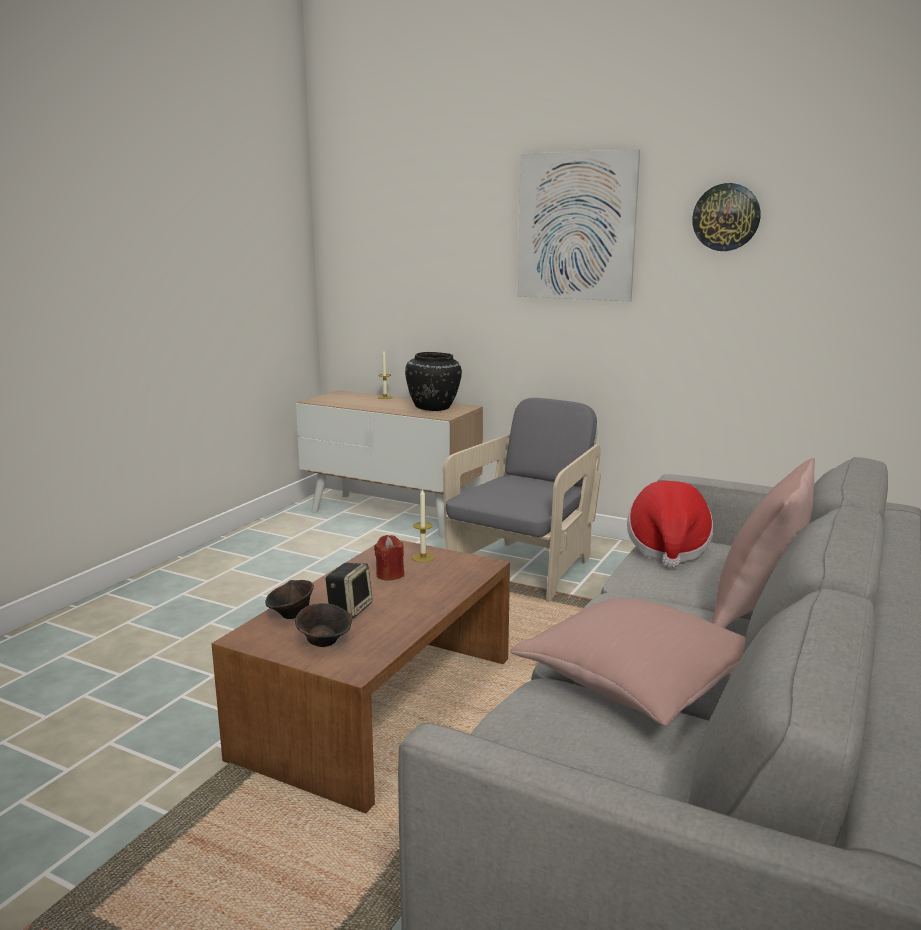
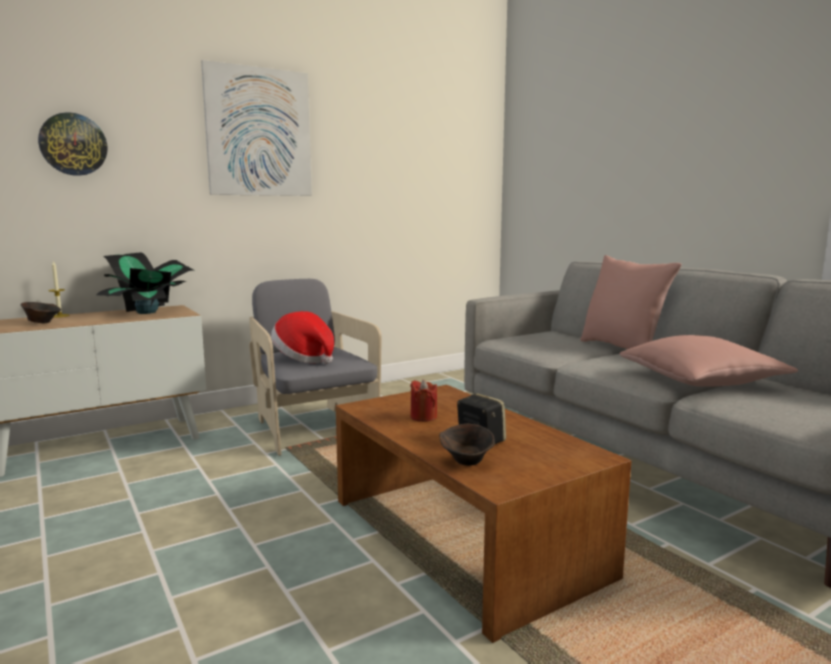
camera: 60 degrees left, 5 degrees down
brown bowl [295,603,352,647] -> brown bowl moved to [21,302,61,323]
black vase [405,352,462,411] -> potted plant [96,252,195,314]
candle [412,488,435,563] -> none
hat [627,481,713,568] -> hat moved to [271,311,334,363]
wall clock [692,183,761,251] -> wall clock moved to [38,112,107,176]

